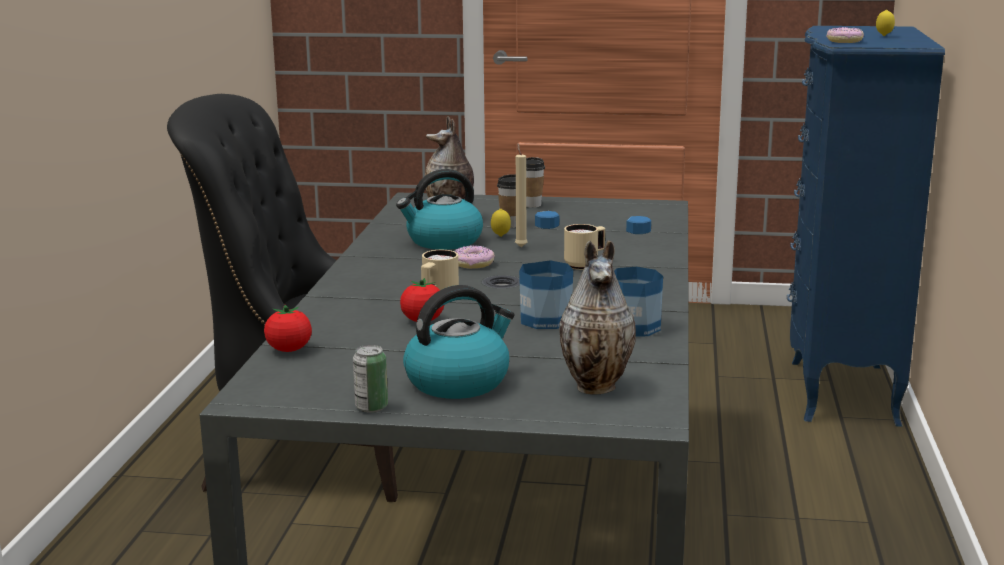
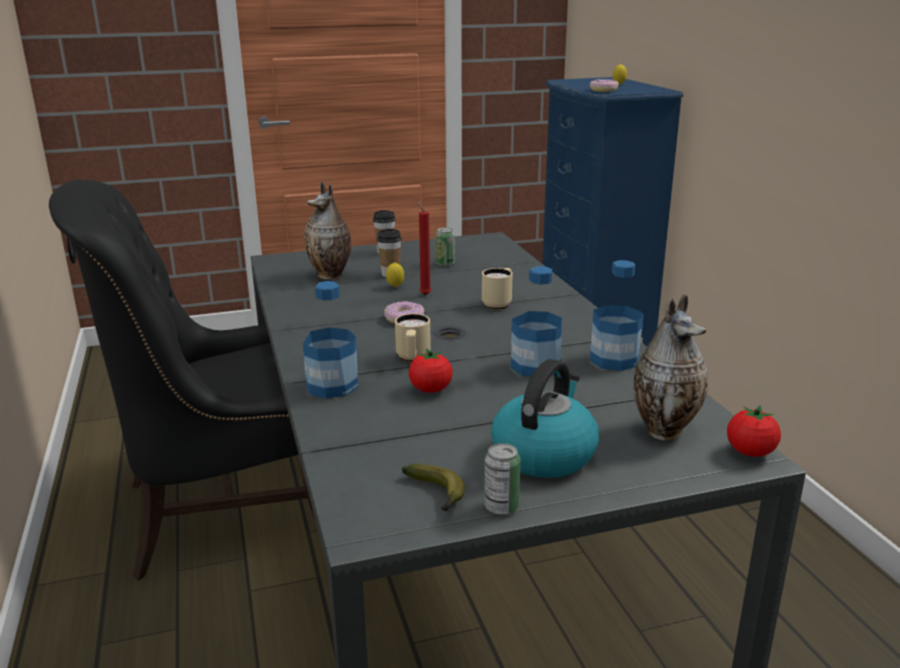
camera: 25 degrees left, 5 degrees up
tomato [264,305,312,352] -> tomato moved to [727,405,781,457]
kettle [396,169,483,250] -> none
beige candle [515,143,528,247] -> red candle [417,201,431,295]
none -> bottle [303,281,358,399]
none -> banana [402,464,465,512]
none -> can [436,228,455,267]

